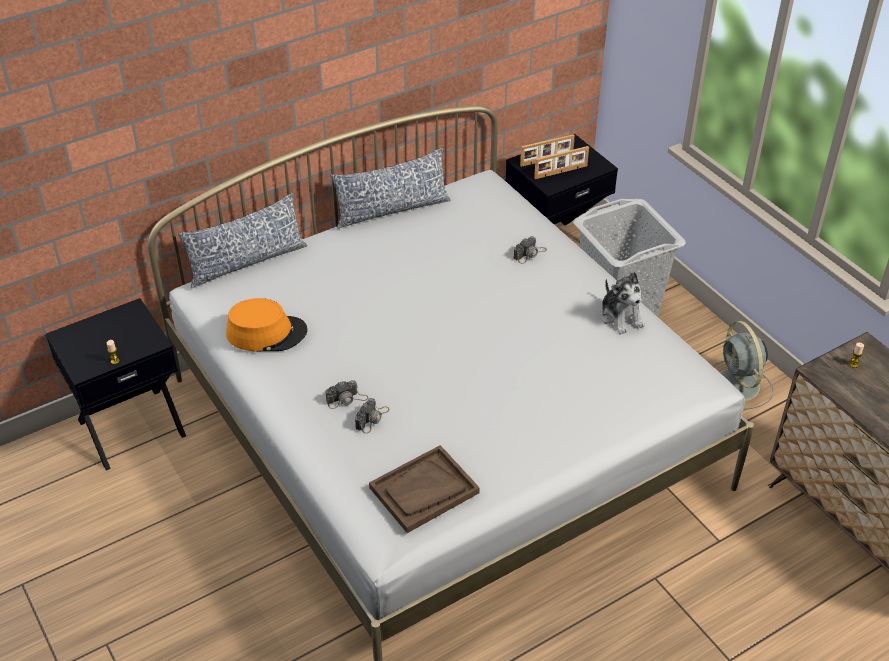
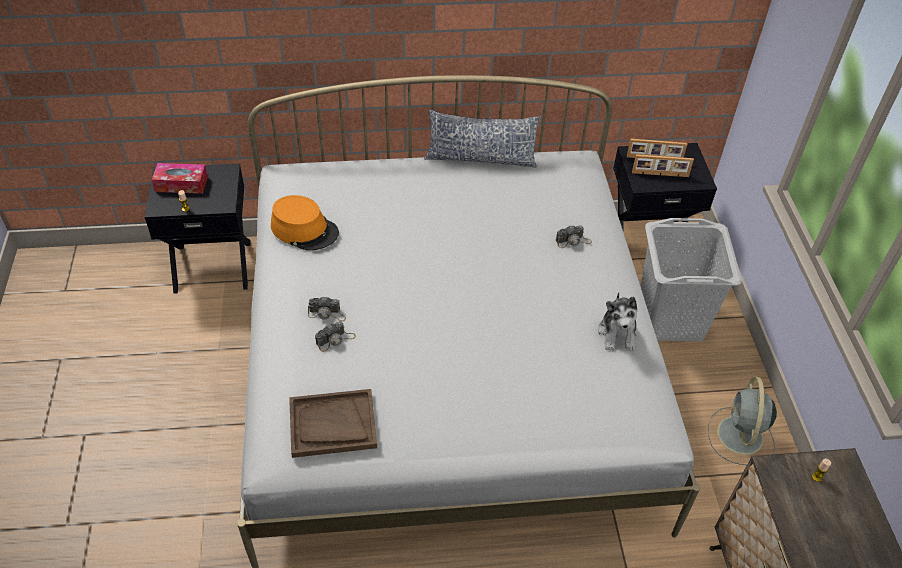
camera: 25 degrees right, 5 degrees up
pillow [178,193,308,289] -> none
none -> tissue box [152,163,208,194]

